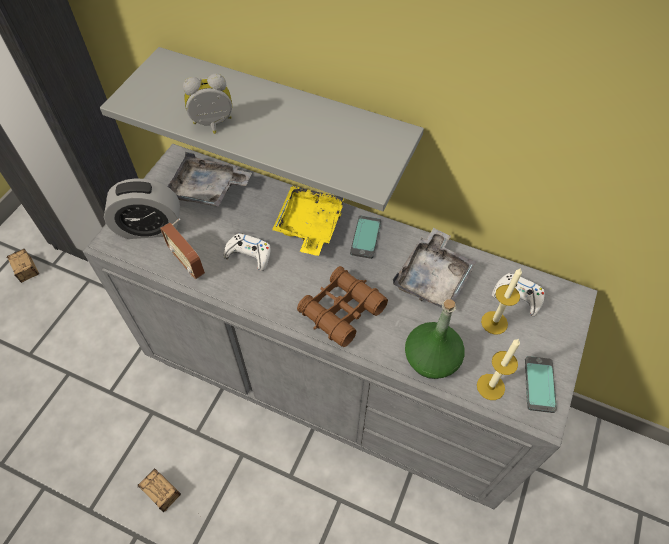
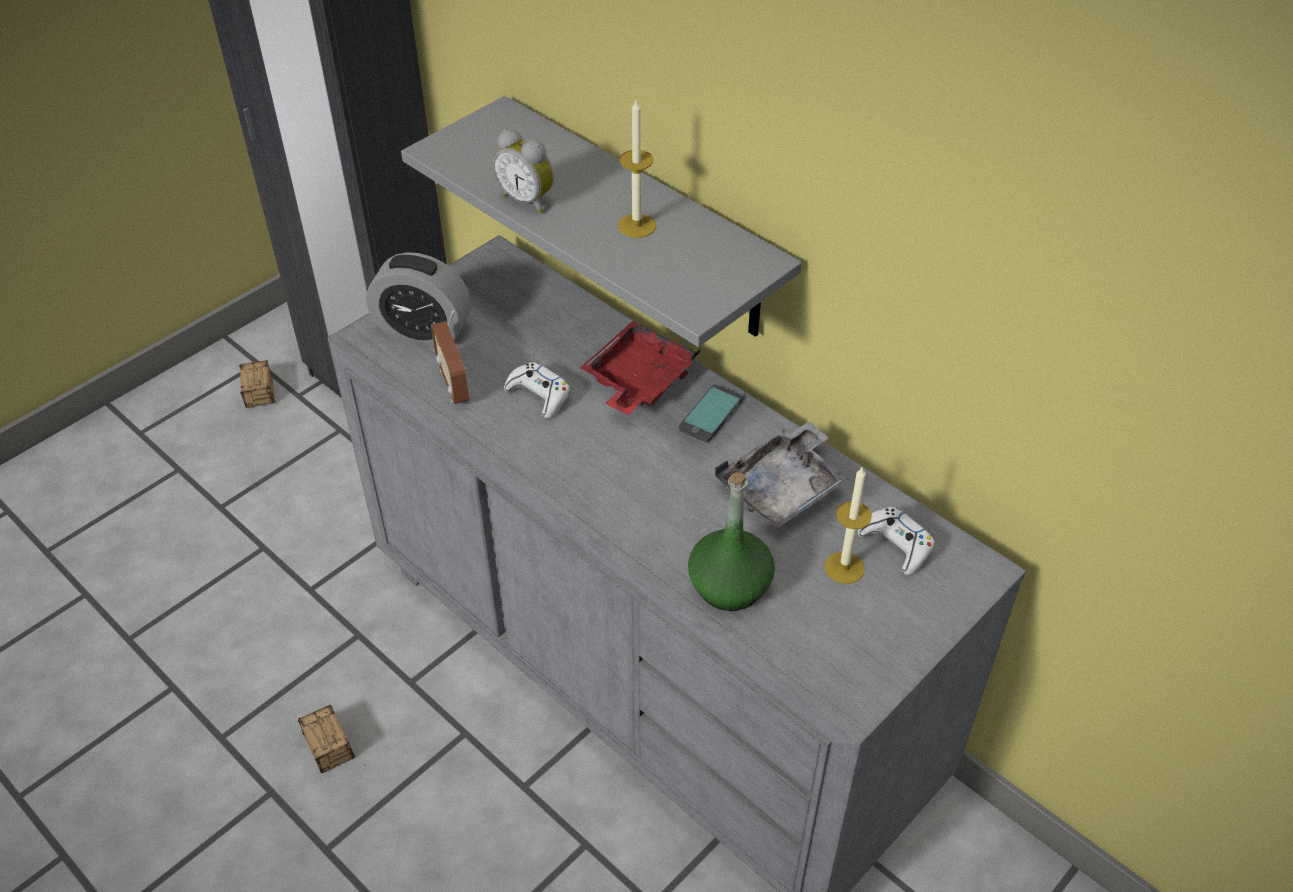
camera: 20 degrees right, 10 degrees down
grey tray [168,152,252,206] -> none
alarm clock [183,73,232,134] -> alarm clock turned 150 degrees counterclockwise [493,129,554,213]
yellow tray [272,186,344,256] -> red tray [580,321,700,415]
brown binoculars [297,266,388,347] -> none
candle [477,339,520,400] -> candle moved to [618,100,656,238]
phone [525,356,557,413] -> none

